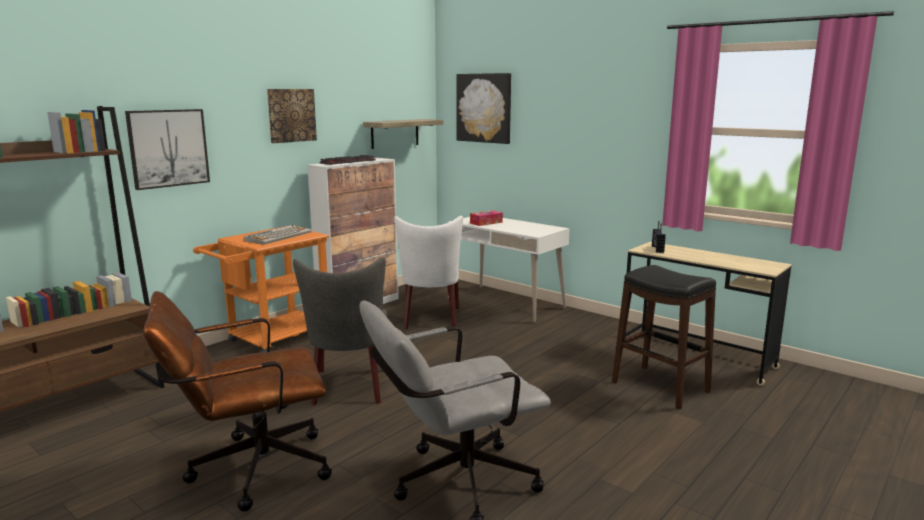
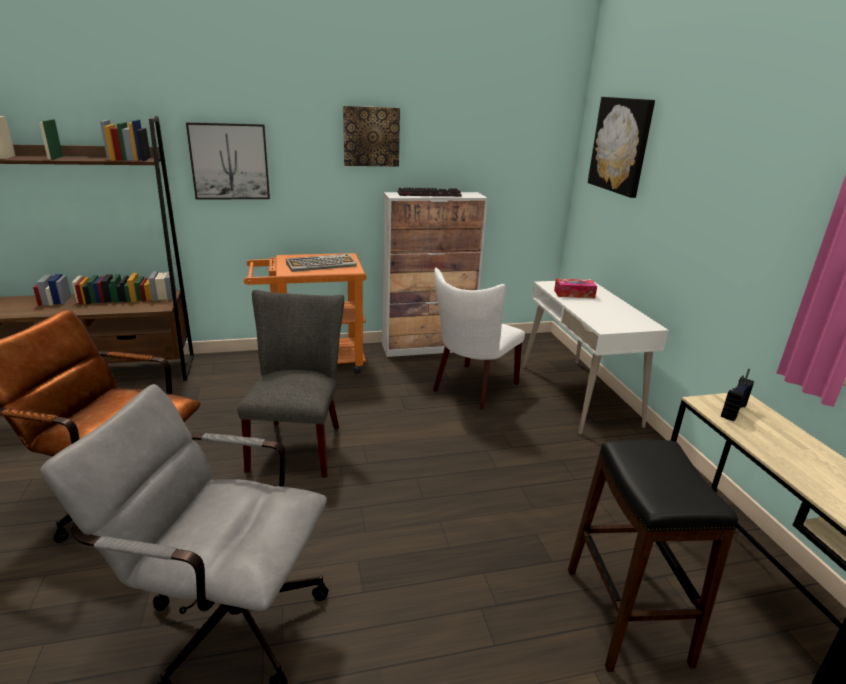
camera: 35 degrees right, 10 degrees up
grey chair [293,257,387,406] -> grey chair turned 150 degrees clockwise [238,290,344,478]
shelf [363,119,443,149] -> none

